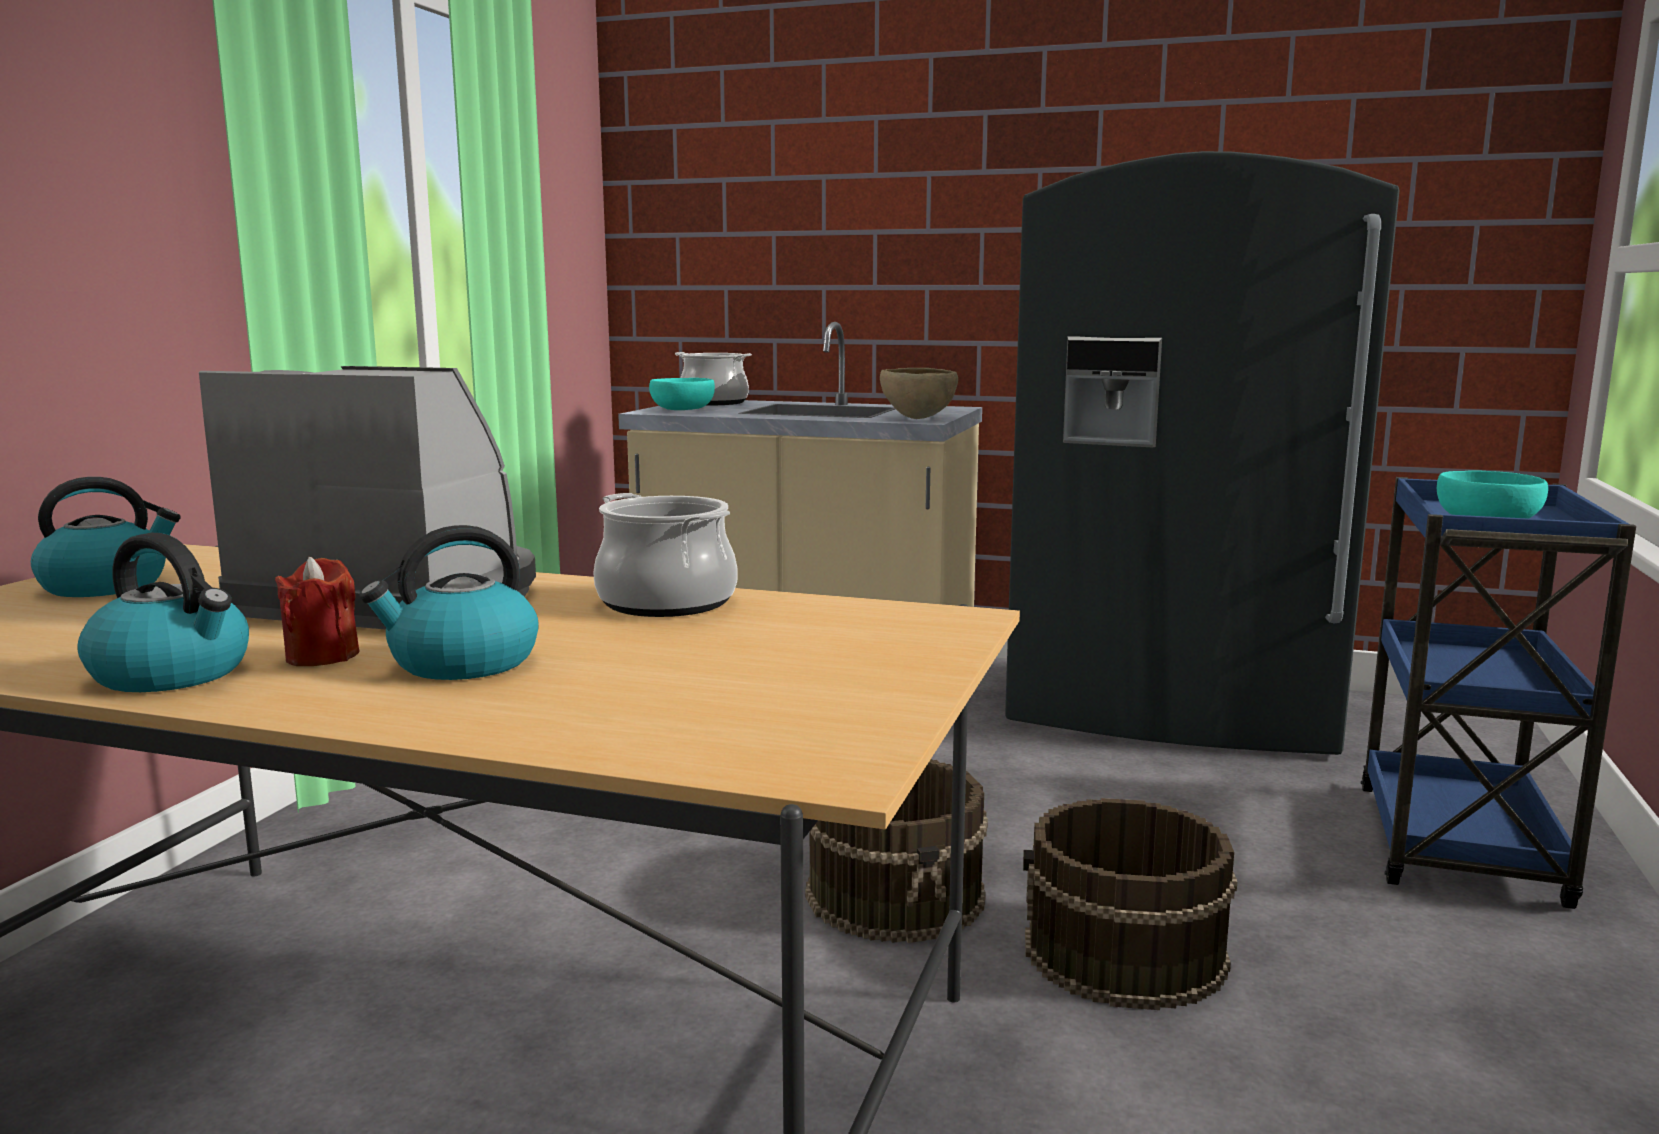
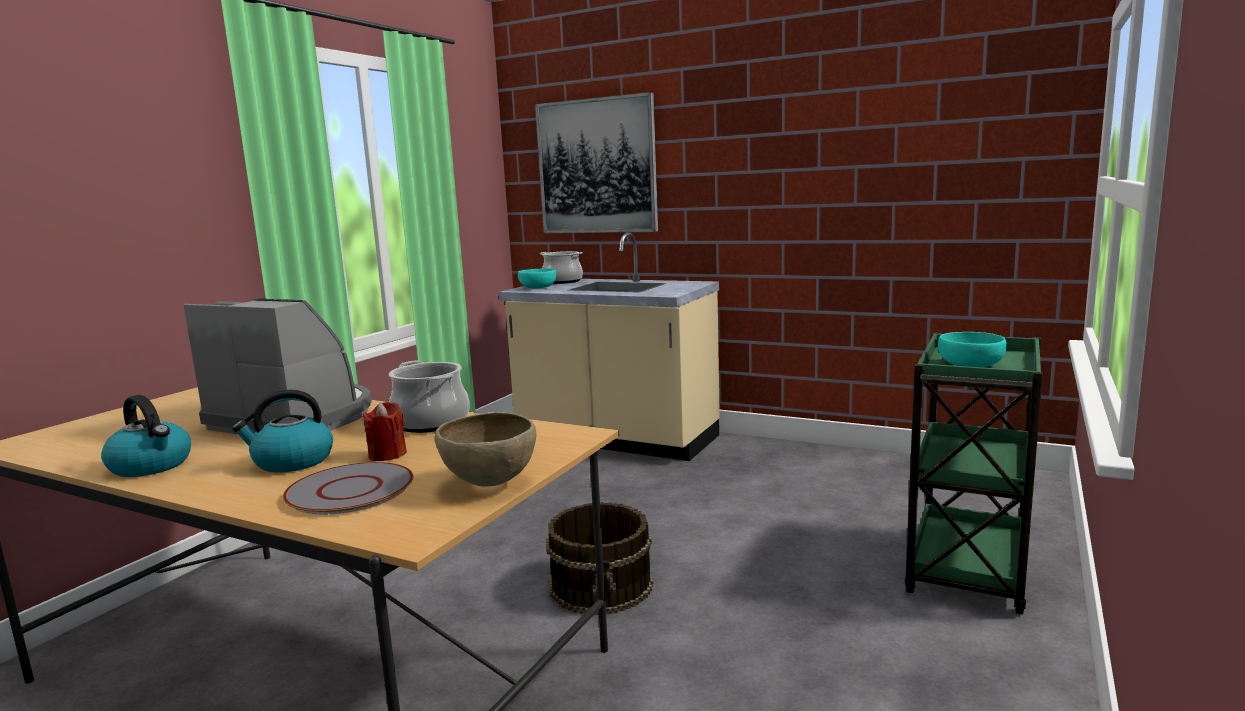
camera: 10 degrees right, 0 degrees up
kettle [31,477,181,597] -> none
red candle [275,557,360,666] -> red candle moved to [362,402,407,461]
brown bowl [880,368,958,419] -> brown bowl moved to [435,412,536,487]
grey fridge [1005,151,1400,755] -> none
brown bucket [1023,798,1237,1010] -> none
blue cart [1361,477,1636,909] -> green cart [905,332,1043,615]
none -> grey plate [283,462,413,514]
none -> picture [535,92,658,233]

